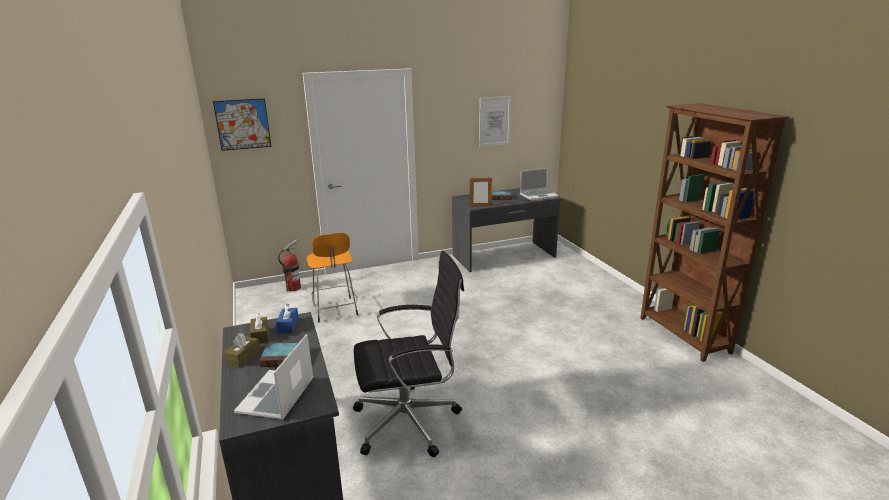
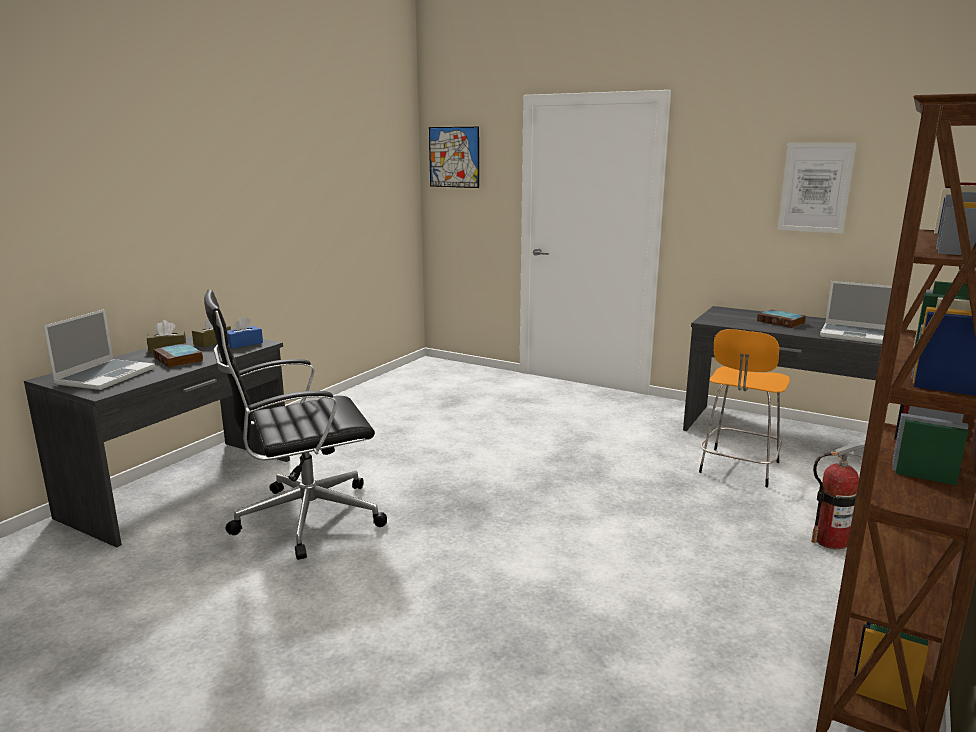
camera: 50 degrees right, 5 degrees down
laptop [234,334,314,420] -> laptop turned 135 degrees clockwise [43,309,155,390]
fire extinguisher [278,239,301,292] -> fire extinguisher moved to [811,441,865,549]
orange stool [307,233,358,322] -> orange stool moved to [699,329,790,488]
black office chair [353,251,464,457] -> black office chair turned 120 degrees clockwise [204,290,387,560]
picture frame [470,177,492,207] -> none

